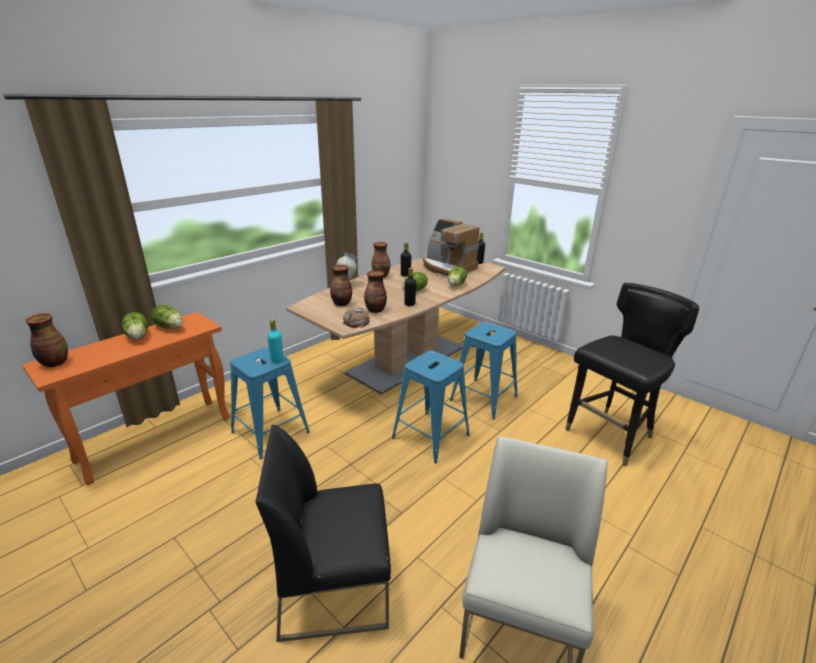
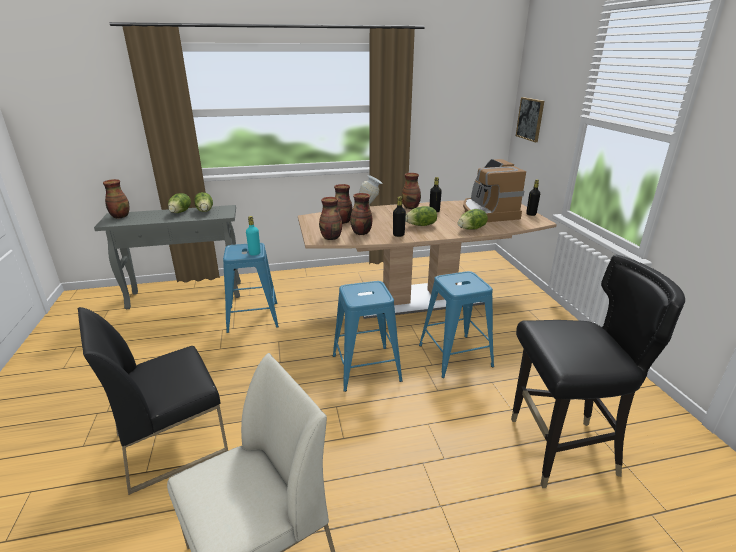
camera: 35 degrees right, 0 degrees up
orange console table [22,312,230,485] -> grey console table [94,205,241,309]
black chair [255,425,391,642] -> black chair turned 60 degrees counterclockwise [77,307,228,495]
bread [343,308,370,328] -> vase [319,197,342,240]
none -> picture [516,97,544,142]

